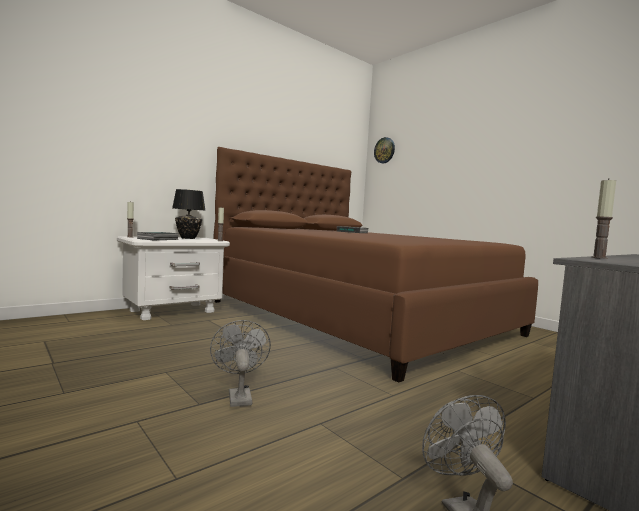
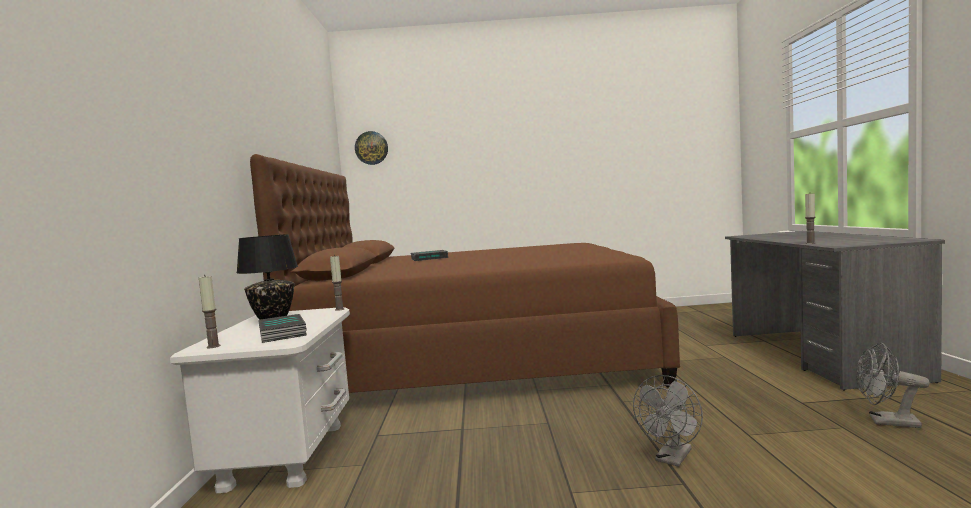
camera: 50 degrees left, 0 degrees up
grey fan [210,320,271,407] -> grey fan turned 75 degrees counterclockwise [633,375,703,467]

